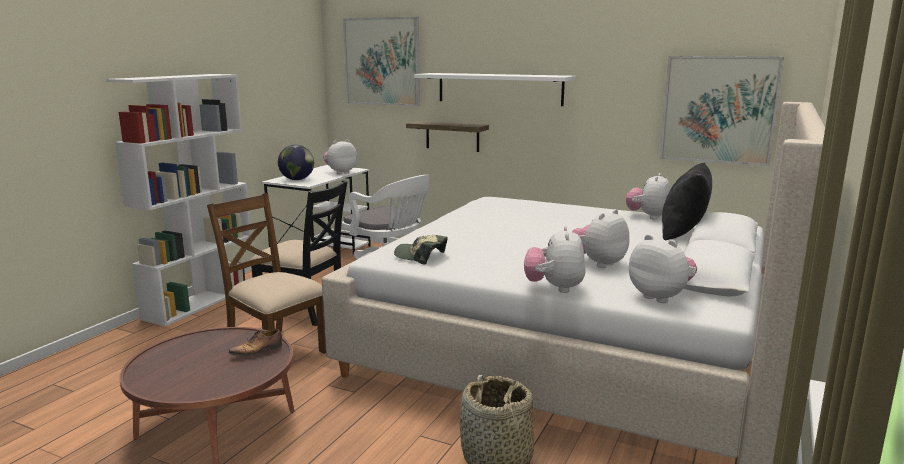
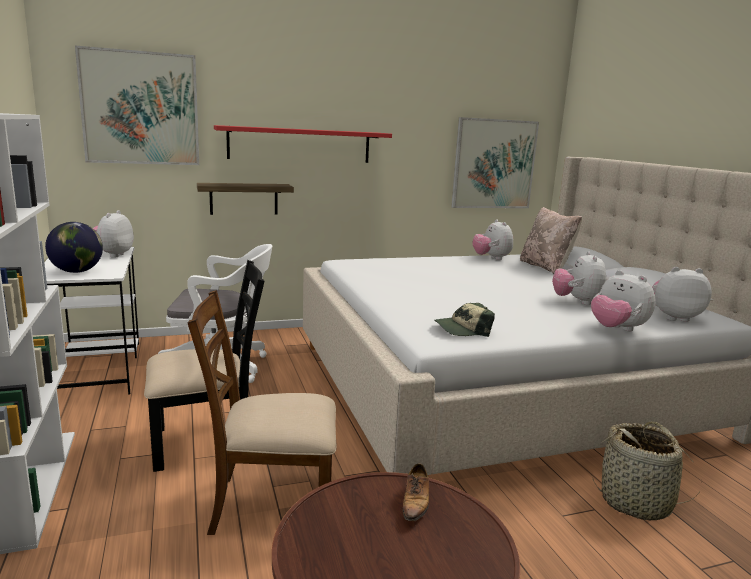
camera: 45 degrees left, 0 degrees up
white shelf [414,73,576,106] -> red shelf [214,125,392,163]
black pillow [662,162,712,240] -> beige pillow [520,207,582,274]

